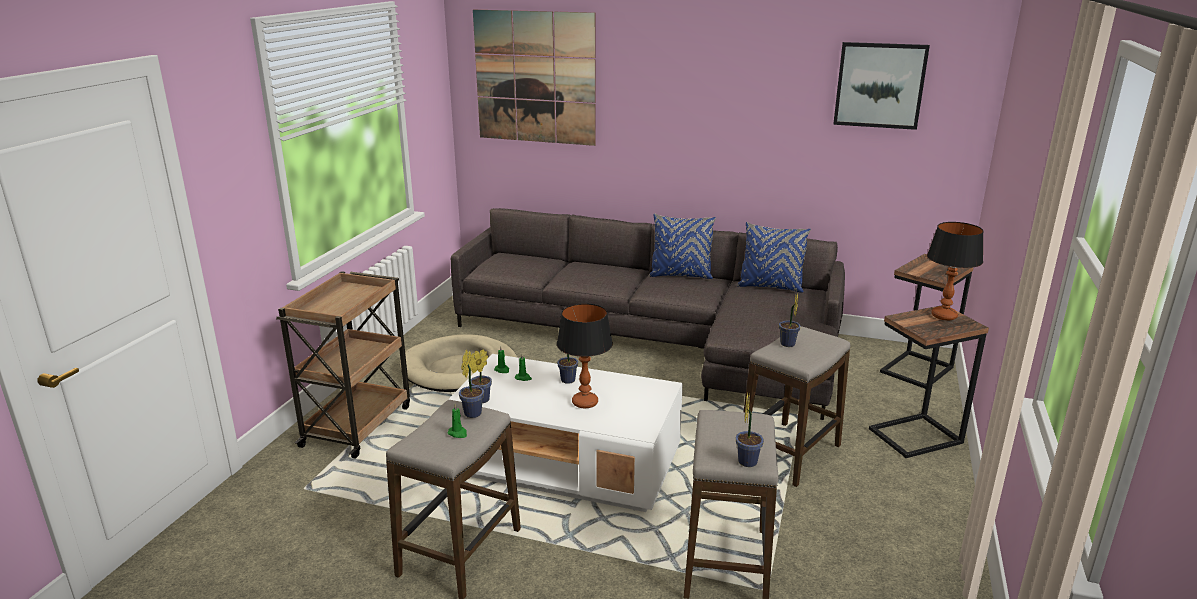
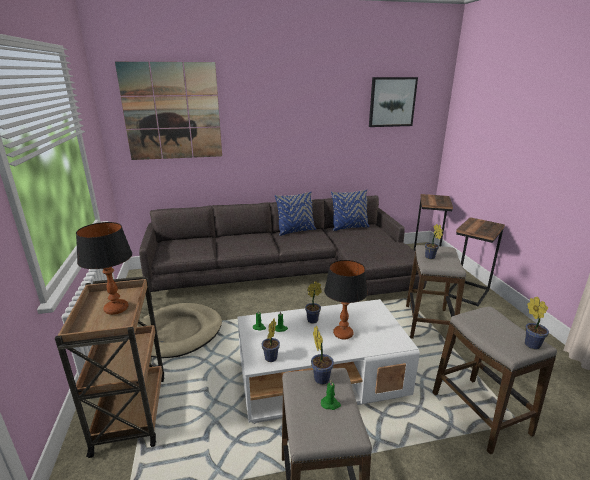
camera: 30 degrees left, 0 degrees up
table lamp [927,222,984,321] -> table lamp moved to [76,222,132,315]

